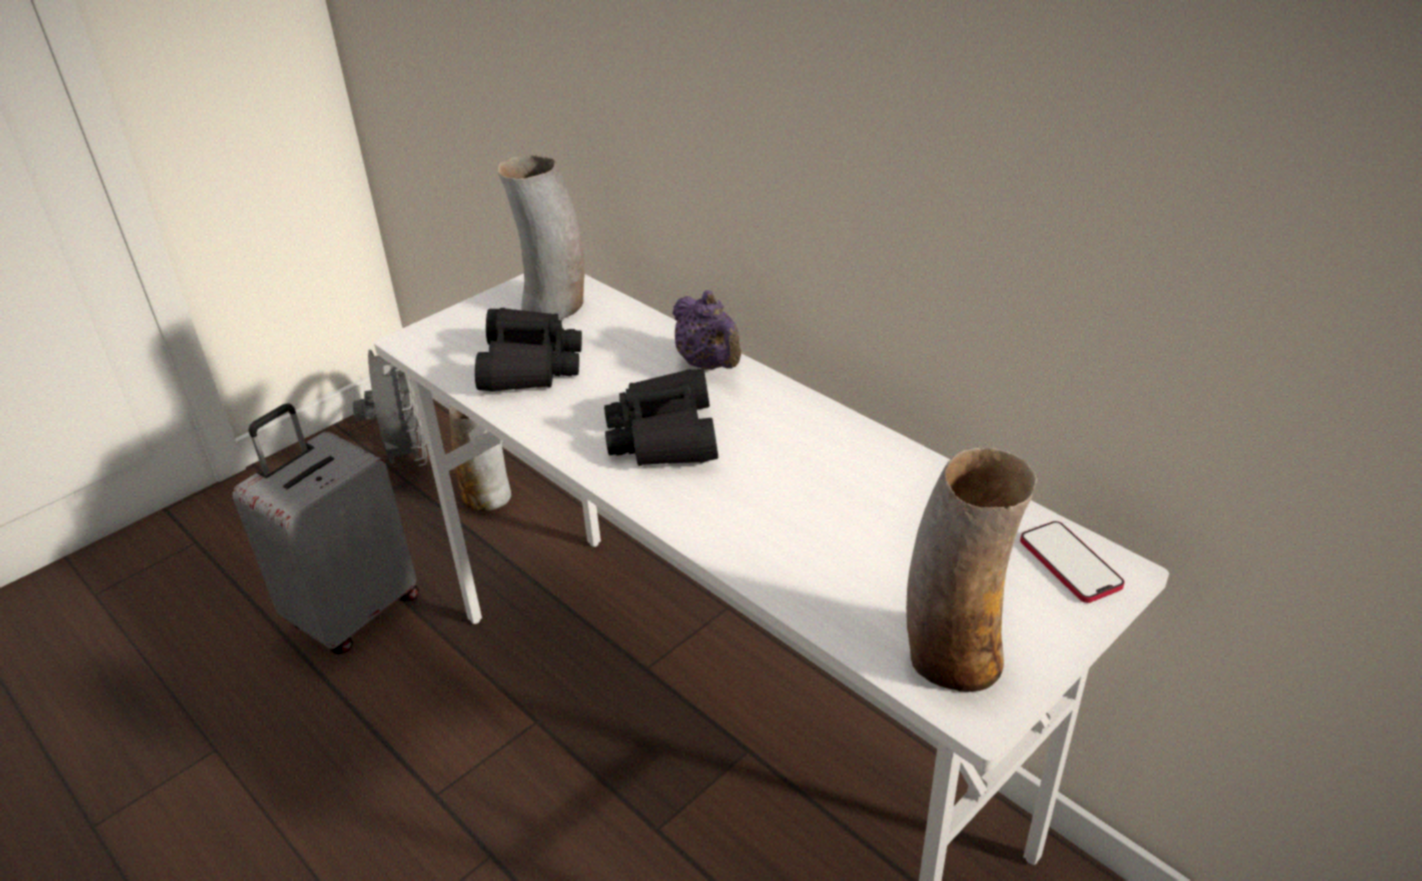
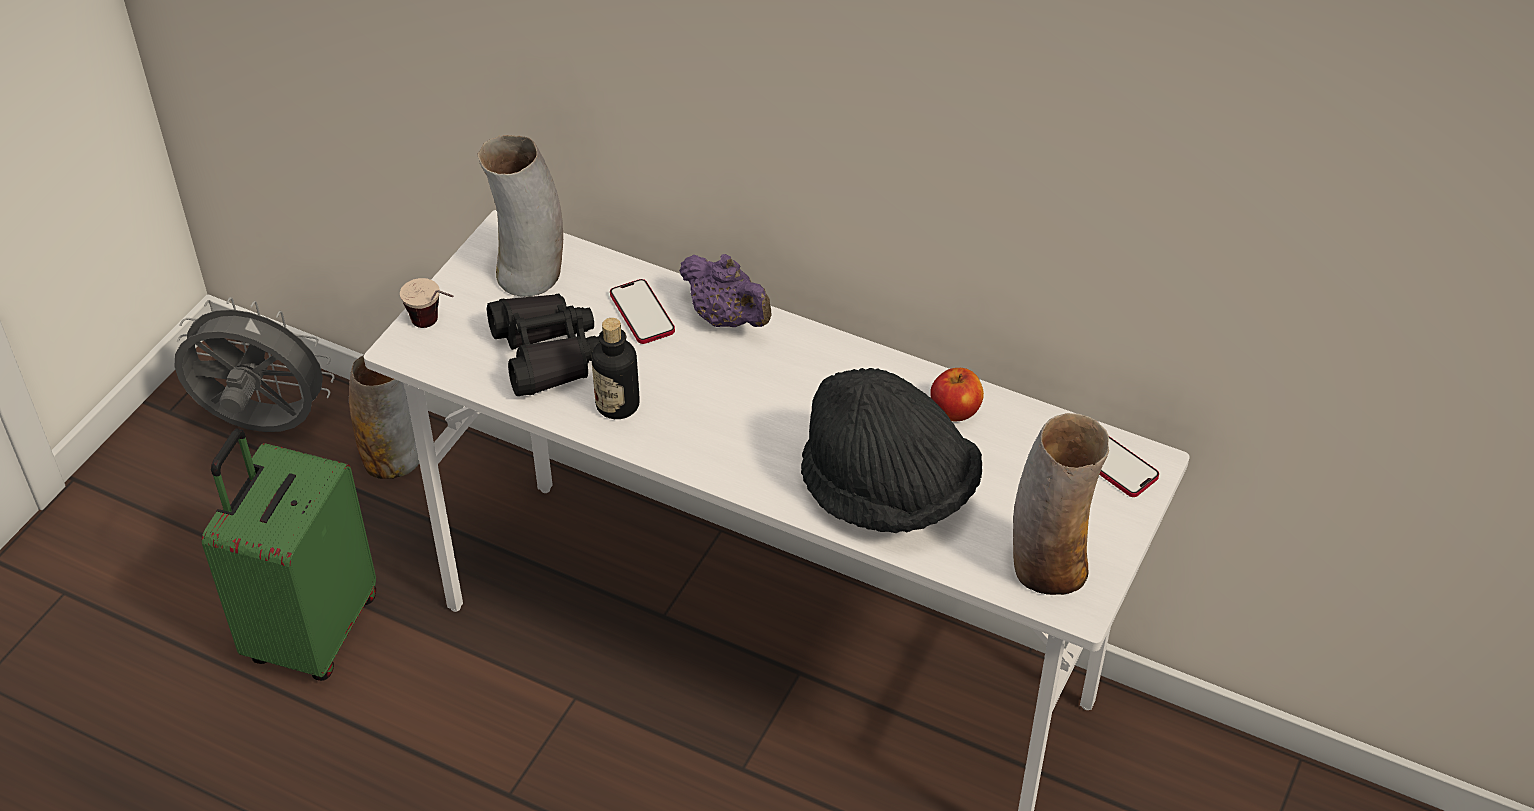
camera: 20 degrees left, 10 degrees up
grey suitcase [232,403,419,654] -> green suitcase [202,428,376,681]
grey fan [352,350,427,466] -> grey fan turned 45 degrees counterclockwise [174,297,335,432]
black binoculars [604,369,718,466] -> none
none -> cup [400,278,454,328]
none -> bottle [592,318,640,419]
none -> phone [610,279,675,344]
none -> black hat [801,368,982,533]
none -> apple [930,368,984,421]

